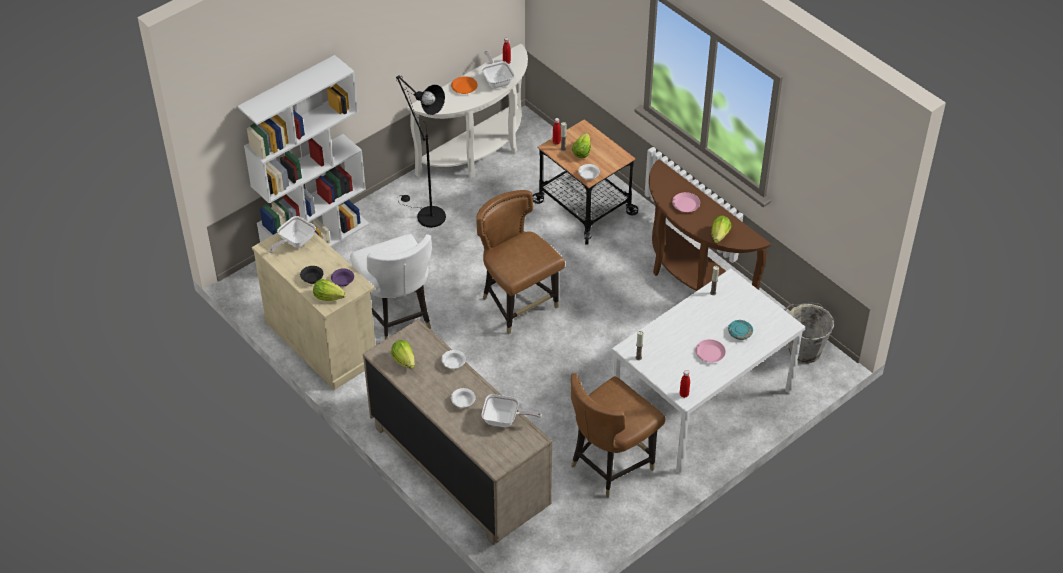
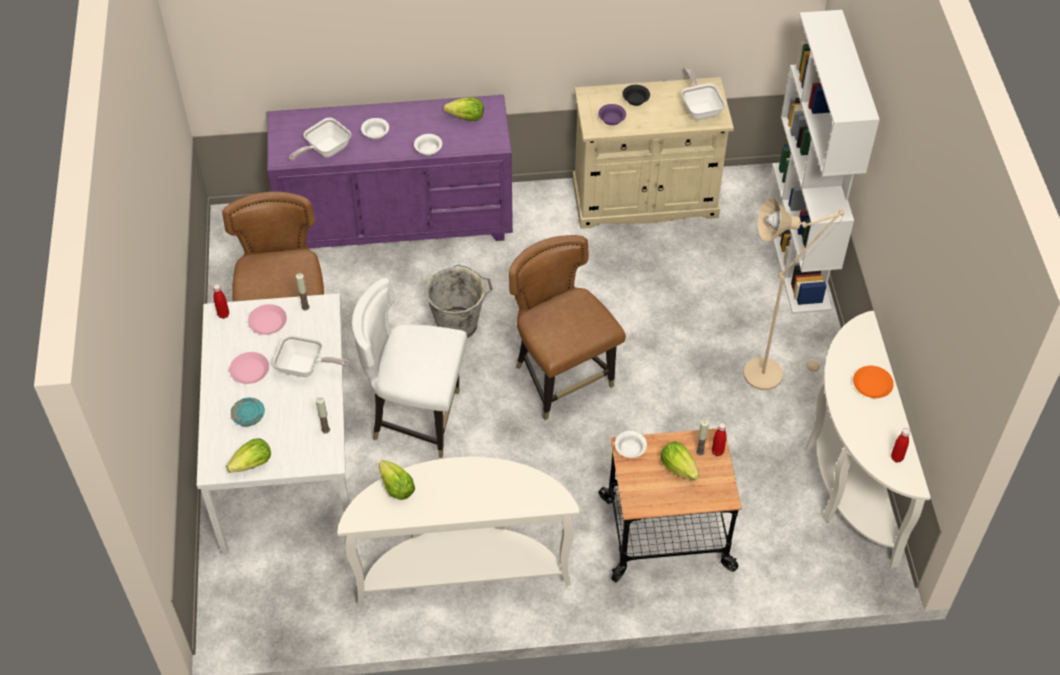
camera: 125 degrees right, 5 degrees up
lettuce [313,279,346,301] -> lettuce moved to [226,438,271,473]
white chair [350,234,432,339] -> white chair moved to [352,278,467,458]
beige dresser [363,319,552,545] -> purple dresser [267,95,513,248]
black floor lamp [396,75,446,228] -> beige floor lamp [743,198,844,390]
brown chair [476,190,565,334] -> brown chair turned 120 degrees counterclockwise [509,235,626,420]
frying pan [482,51,514,88] -> frying pan moved to [273,335,349,377]
brown console table [649,159,771,291] -> white console table [338,457,580,605]
pink plate [672,192,700,212] -> pink plate moved to [248,304,287,335]
grey bucket [784,303,834,363] -> grey bucket moved to [425,265,492,338]

